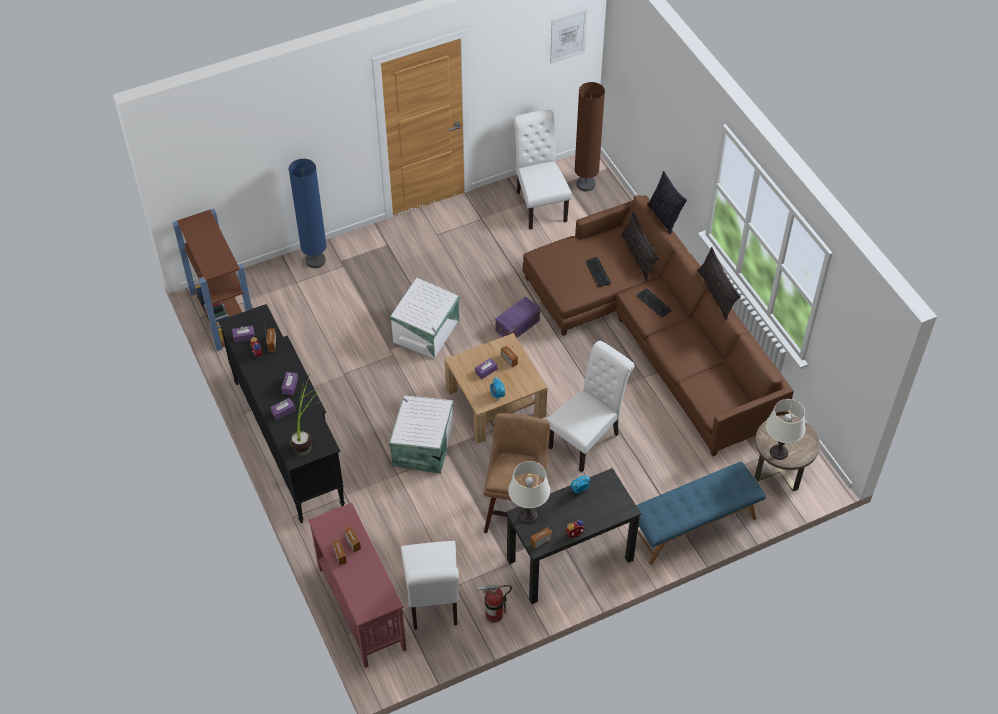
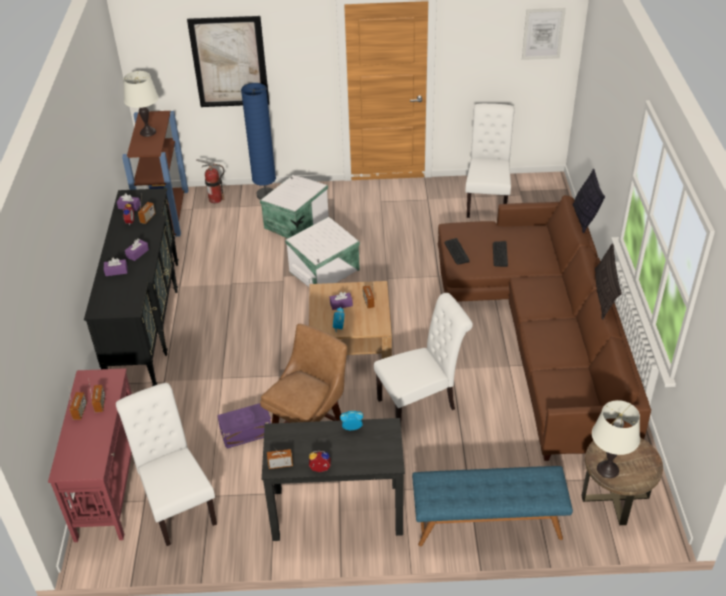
camera: 25 degrees right, 10 degrees down
potted plant [290,373,321,456] -> none
white storage box [389,395,453,474] -> white storage box moved to [260,175,329,238]
white chair [401,541,459,630] -> white chair turned 135 degrees clockwise [116,383,217,546]
fire extinguisher [477,585,512,623] -> fire extinguisher moved to [196,159,225,203]
purple storage box [495,296,540,338] -> purple storage box moved to [217,403,272,449]
white table lamp [508,461,550,524] -> white table lamp moved to [123,71,159,137]
brown floor lamp [574,82,605,191] -> none
pillow [621,211,659,281] -> none
keyboard [637,288,671,317] -> keyboard moved to [445,238,470,265]
none -> picture [187,16,269,107]

